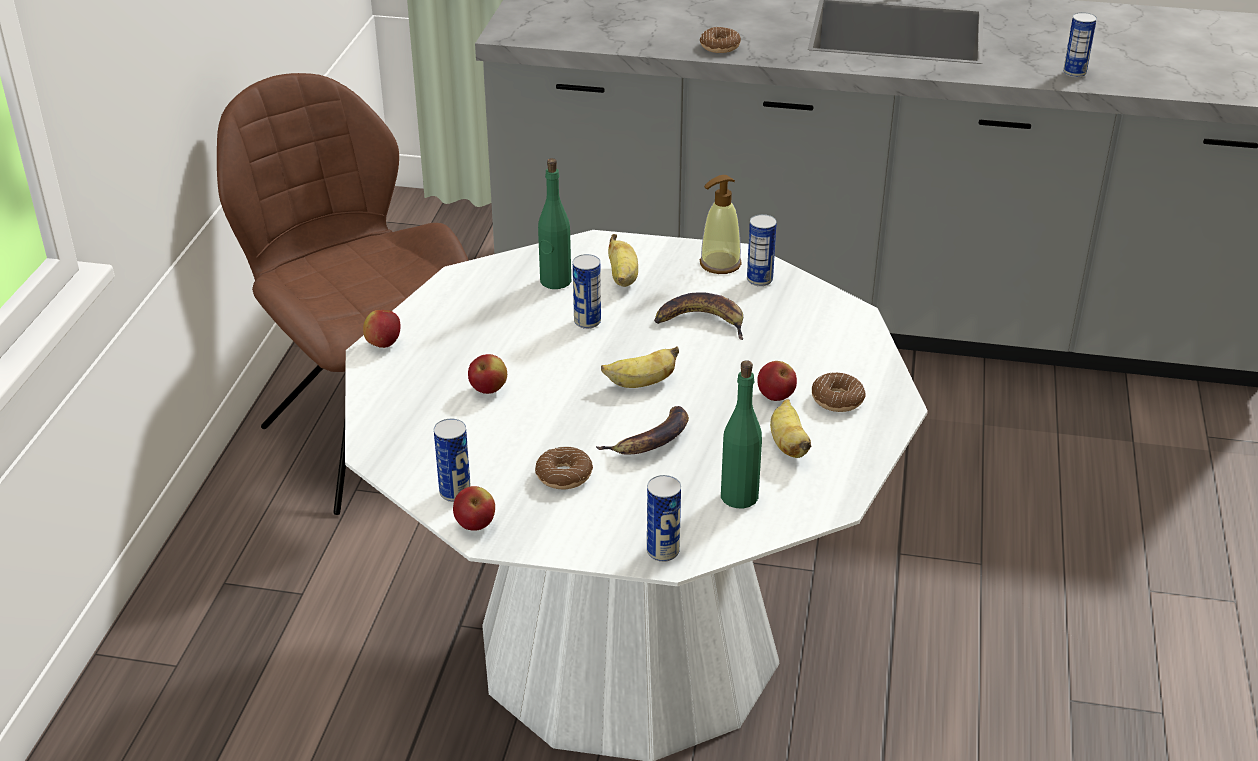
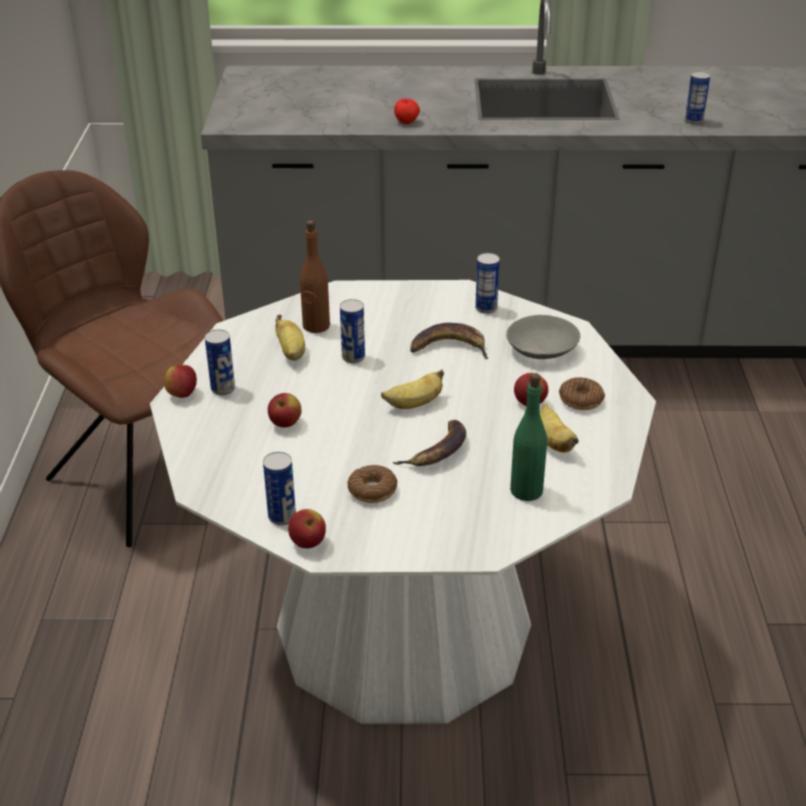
camera: 10 degrees left, 0 degrees up
green bottle [538,158,571,289] -> brown bottle [300,220,330,333]
banana [608,234,638,287] -> banana moved to [275,315,305,361]
can [647,475,681,562] -> can moved to [205,329,235,395]
donut [700,27,741,53] -> apple [394,99,420,124]
soap dispenser [700,175,742,274] -> none
none -> grey bowl [506,315,580,359]

